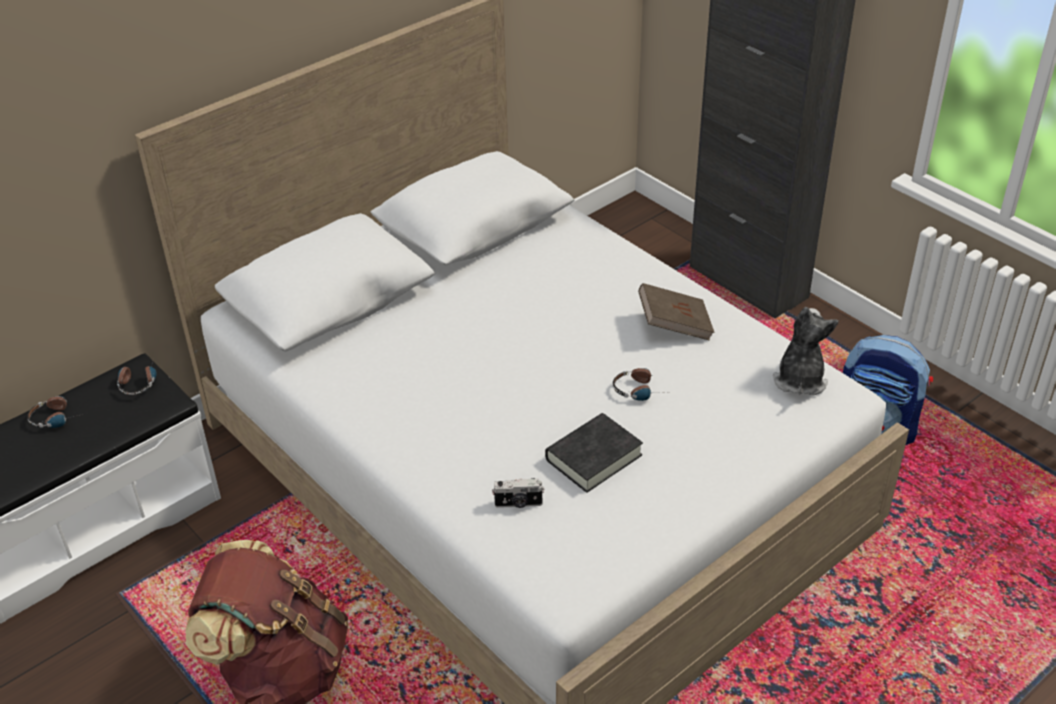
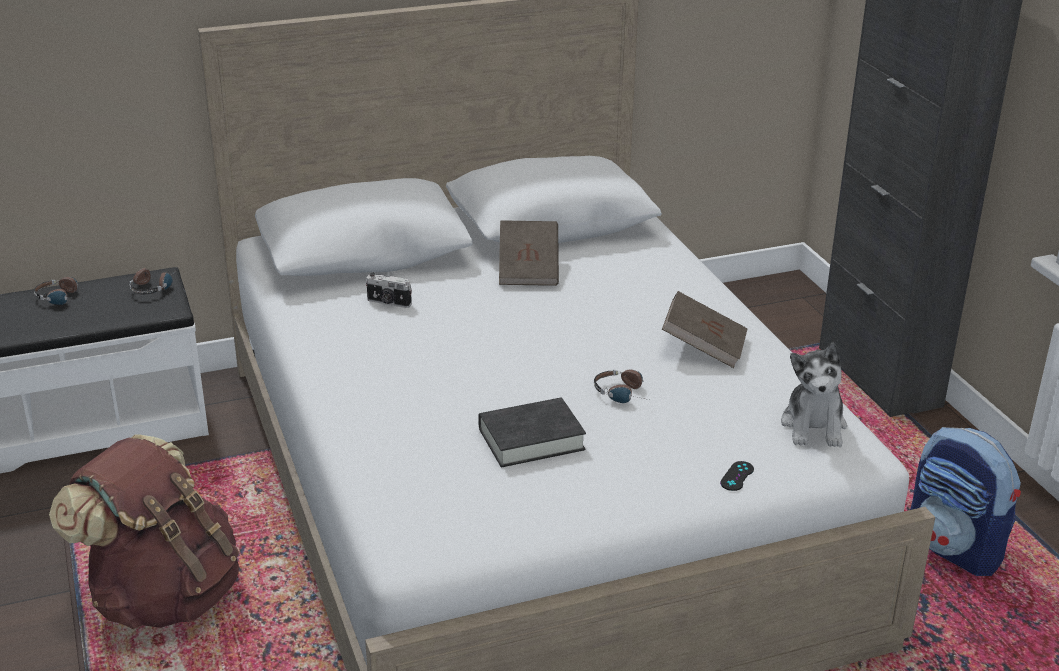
camera: 20 degrees right, 10 degrees down
camera [492,478,544,508] -> camera moved to [366,273,412,308]
plush toy [773,307,839,396] -> plush toy turned 150 degrees clockwise [781,342,847,447]
none -> brown book [499,220,559,286]
none -> black game controller [720,461,754,491]

